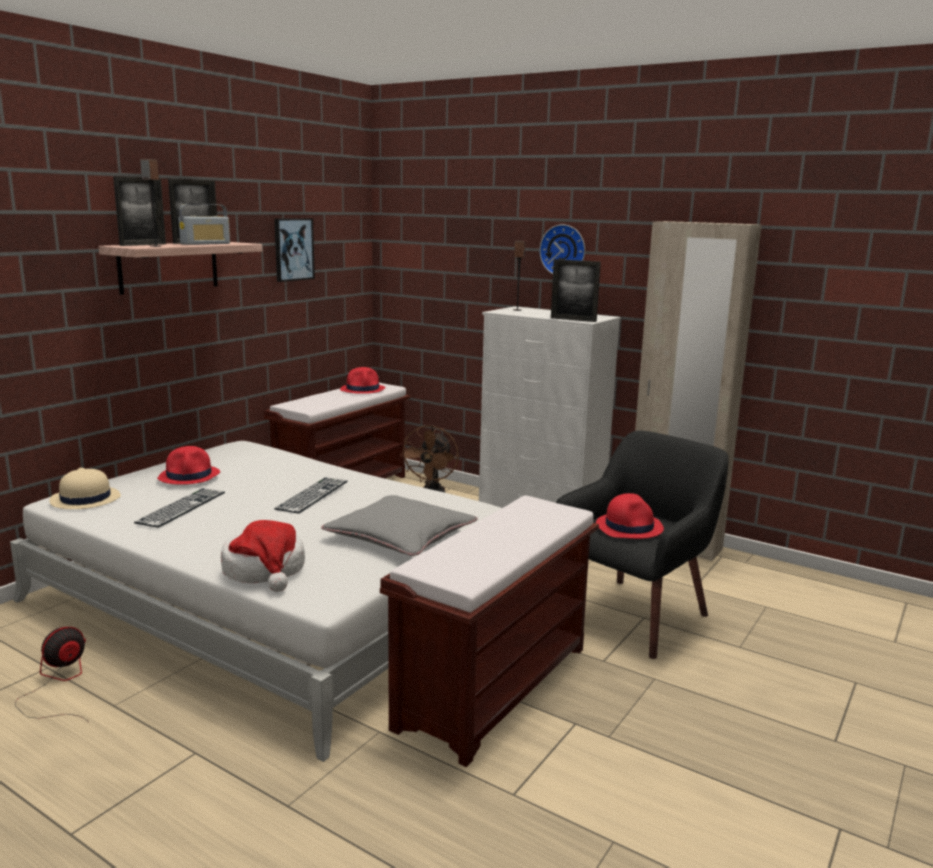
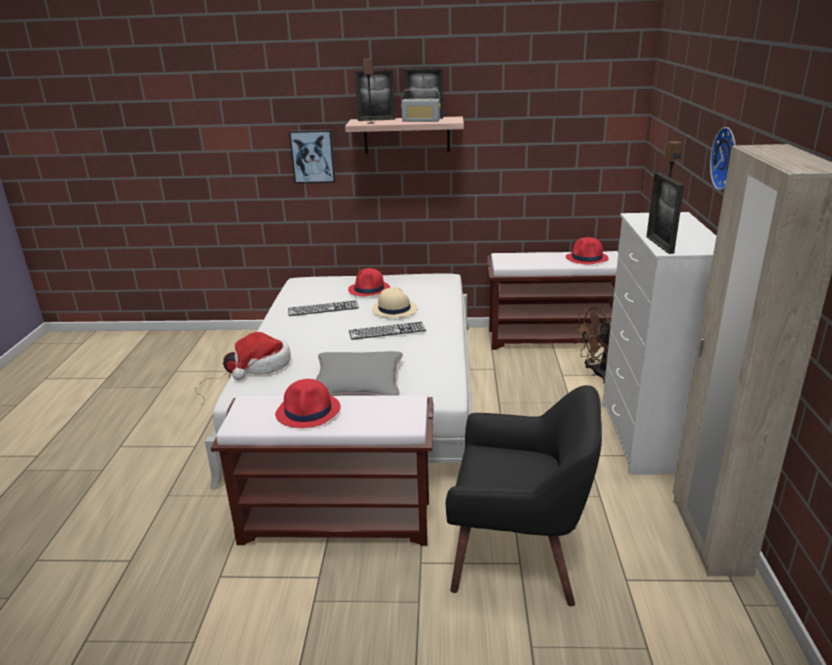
camera: 60 degrees right, 10 degrees up
beige hat [50,468,121,509] -> beige hat moved to [372,287,417,318]
picture [274,218,315,282] -> picture moved to [289,130,335,184]
red hat [596,493,664,539] -> red hat moved to [275,379,341,428]

